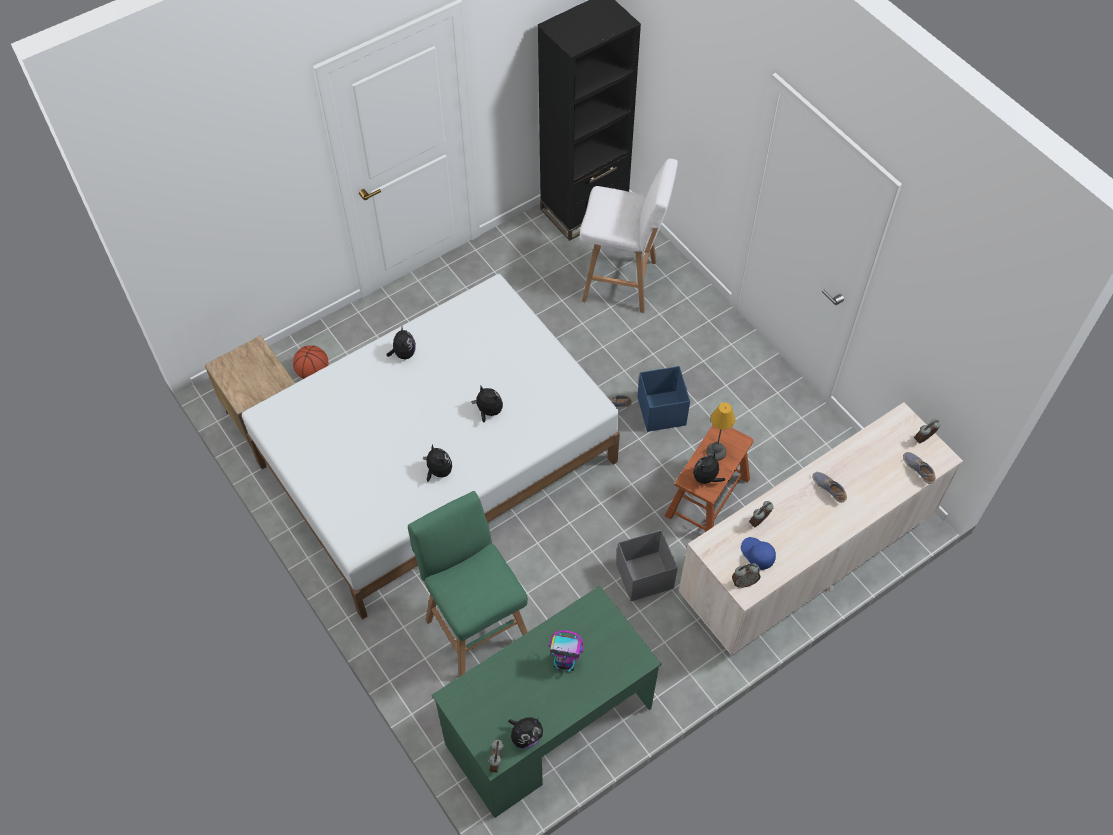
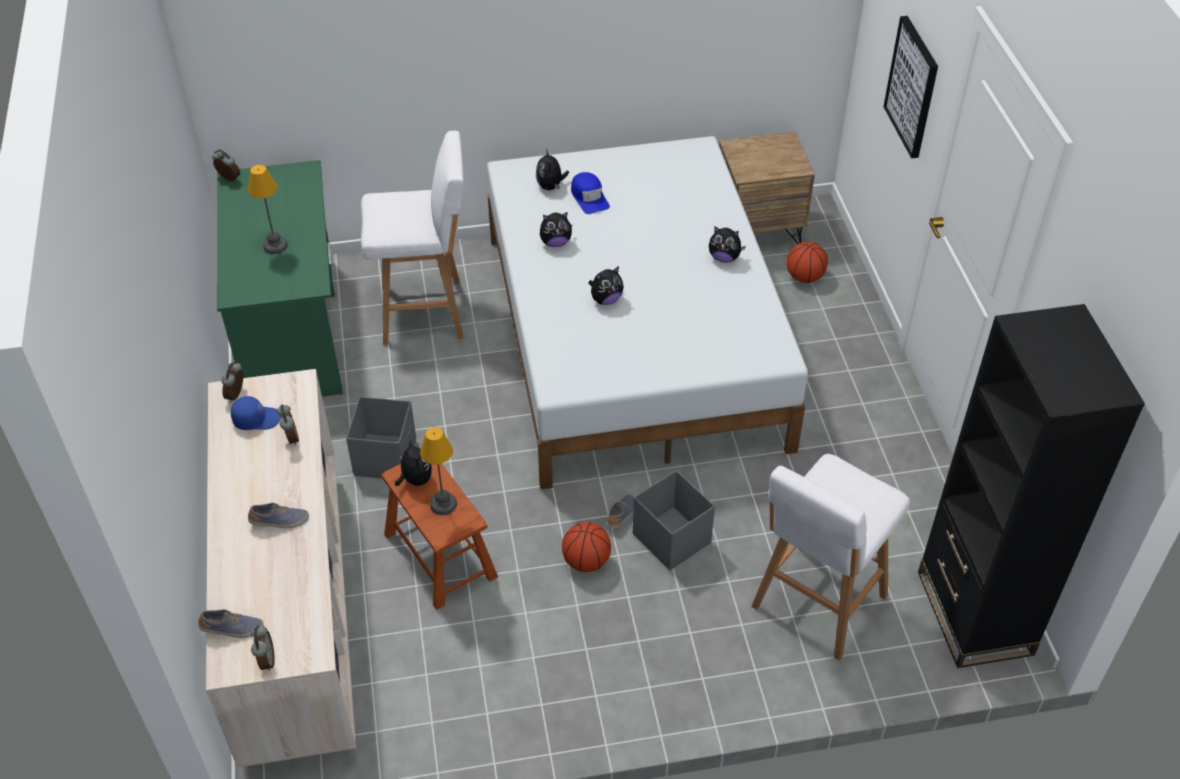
camera: 115 degrees right, 10 degrees down
green stool [408,491,528,677] -> white stool [361,131,464,345]
plush toy [508,716,543,749] -> plush toy moved to [536,149,569,190]
toy robot [549,630,584,673] -> table lamp [248,165,288,254]
blue storage box [637,366,690,432] -> basketball [562,522,611,572]
none -> blue cap [571,172,610,214]
none -> grey storage box [633,470,715,570]
none -> picture [883,16,938,159]

